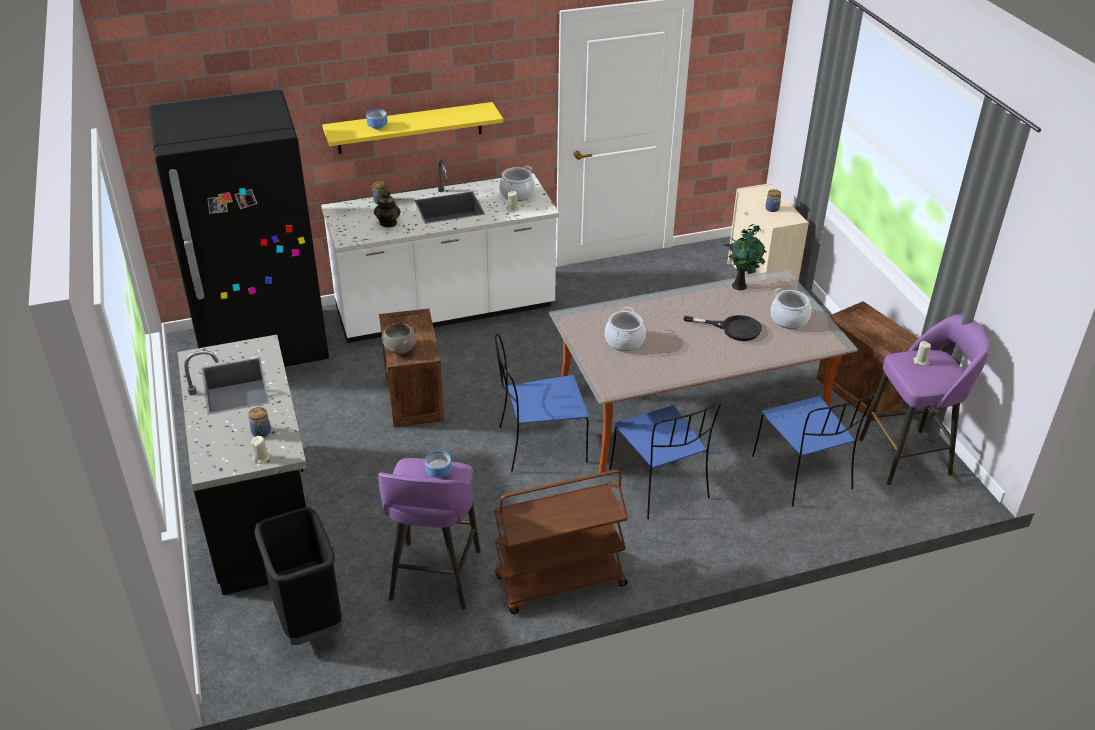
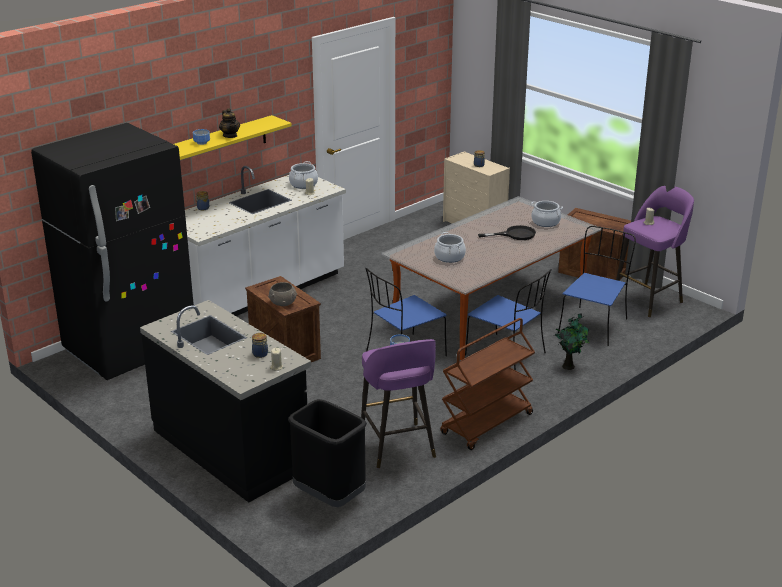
camera: 25 degrees left, 10 degrees down
teapot [374,191,400,227] -> teapot moved to [219,108,240,138]
potted plant [725,224,766,290] -> potted plant moved to [555,313,589,370]
blue chair [752,394,875,507] -> blue chair turned 105 degrees counterclockwise [558,226,636,346]

